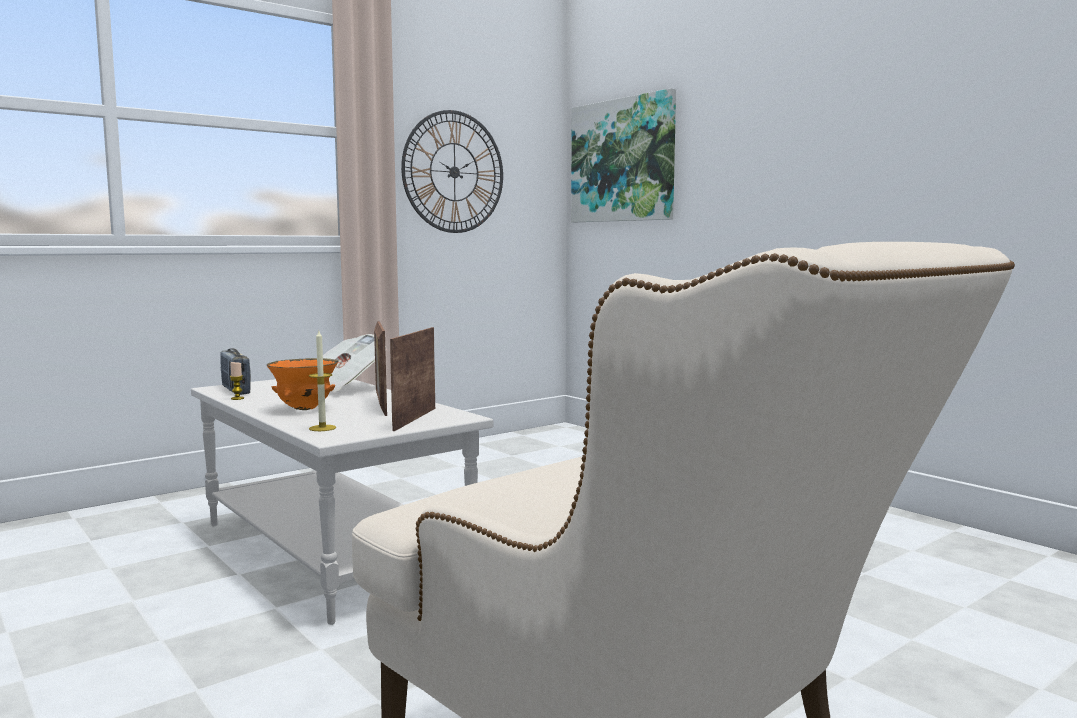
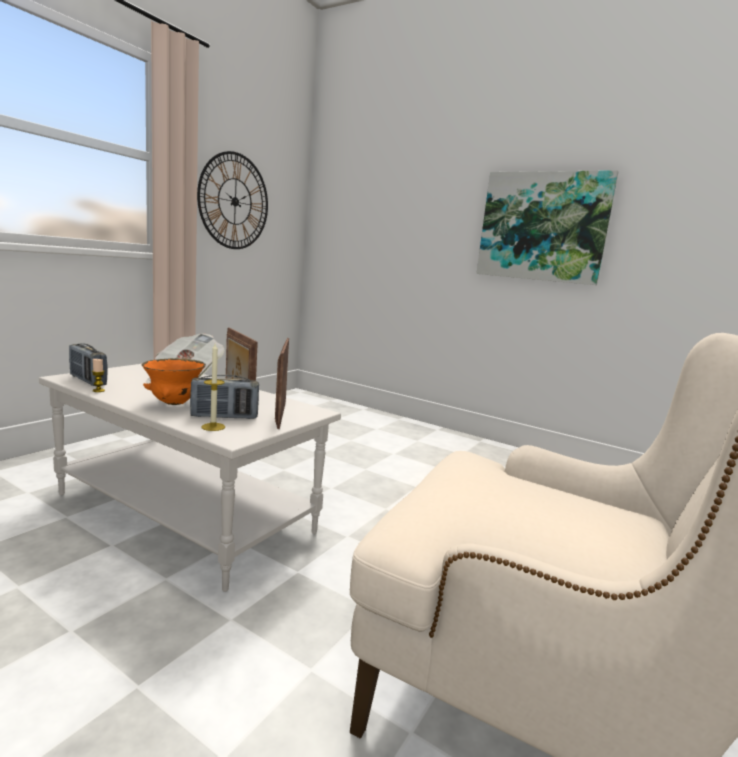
camera: 20 degrees left, 5 degrees up
picture [571,88,676,222] -> picture moved to [476,170,618,285]
none -> radio [190,375,259,419]

